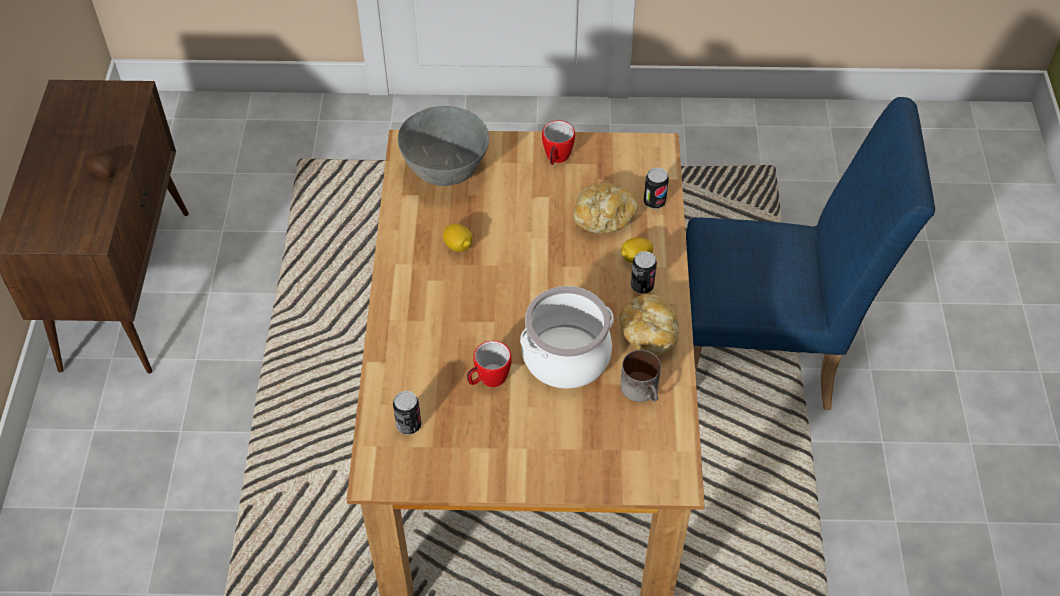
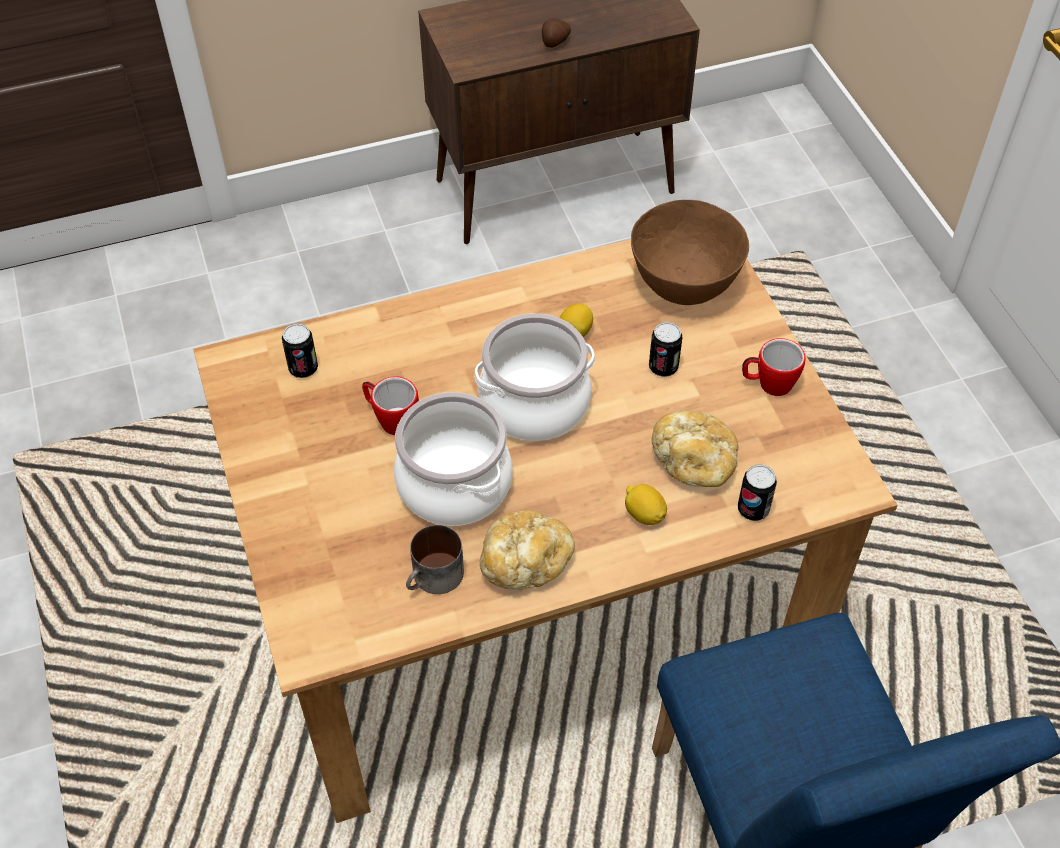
camera: 70 degrees right, 0 degrees up
grey bowl [398,106,489,186] -> brown bowl [631,200,749,305]
can [631,251,657,294] -> can moved to [649,322,683,377]
none -> cooking pot [474,313,595,441]

